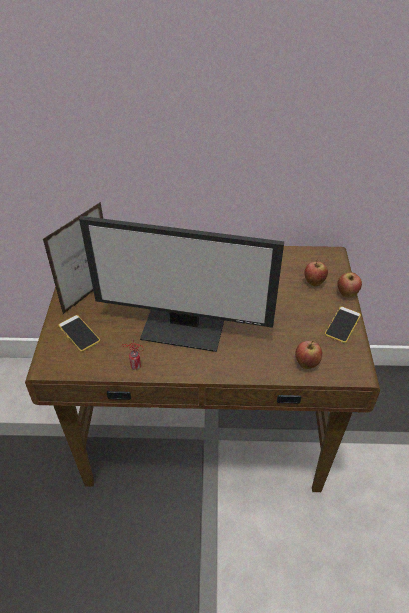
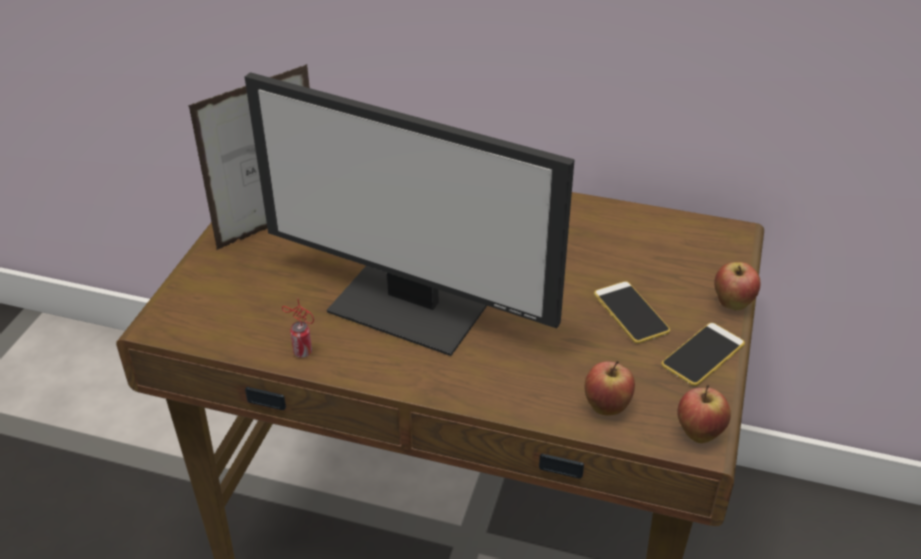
camera: 15 degrees right, 5 degrees down
phone [58,315,100,352] -> phone moved to [594,281,670,344]
apple [304,259,328,287] -> apple moved to [677,385,731,443]

